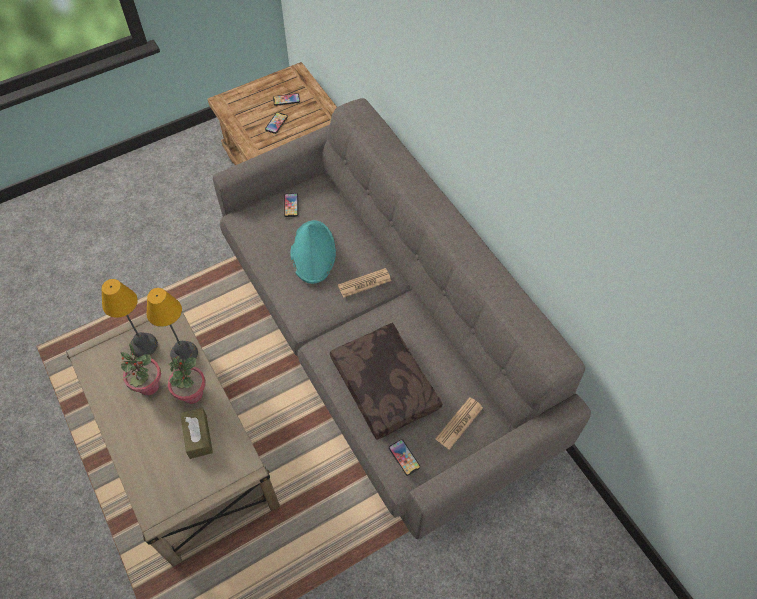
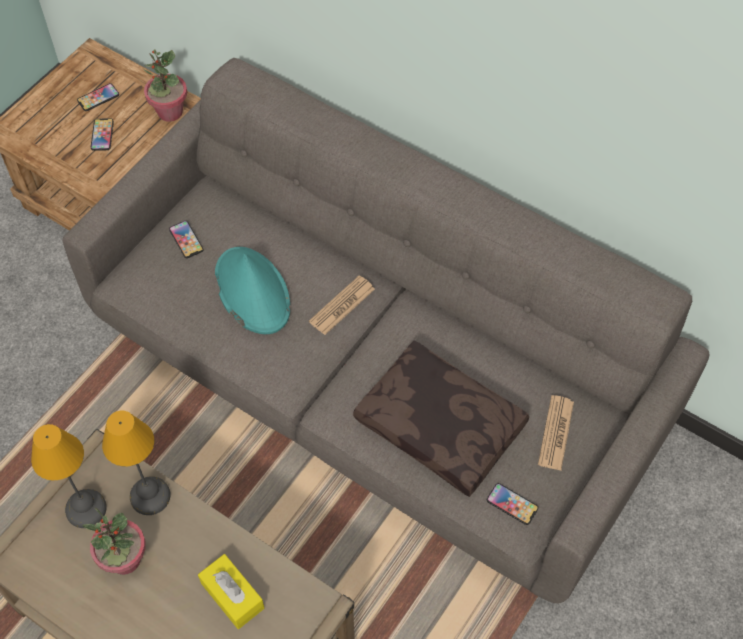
camera: 25 degrees left, 0 degrees up
potted plant [168,356,205,404] -> potted plant moved to [144,50,187,122]
brown tissue box [180,408,213,459] -> yellow tissue box [198,554,264,629]

